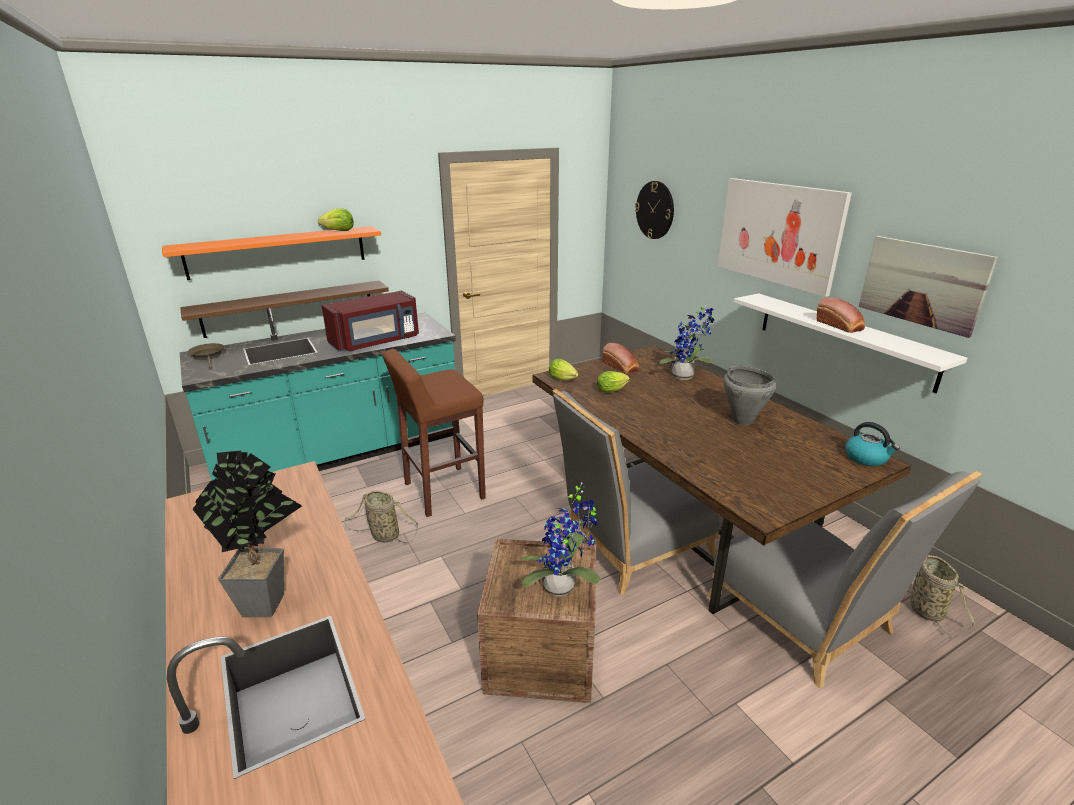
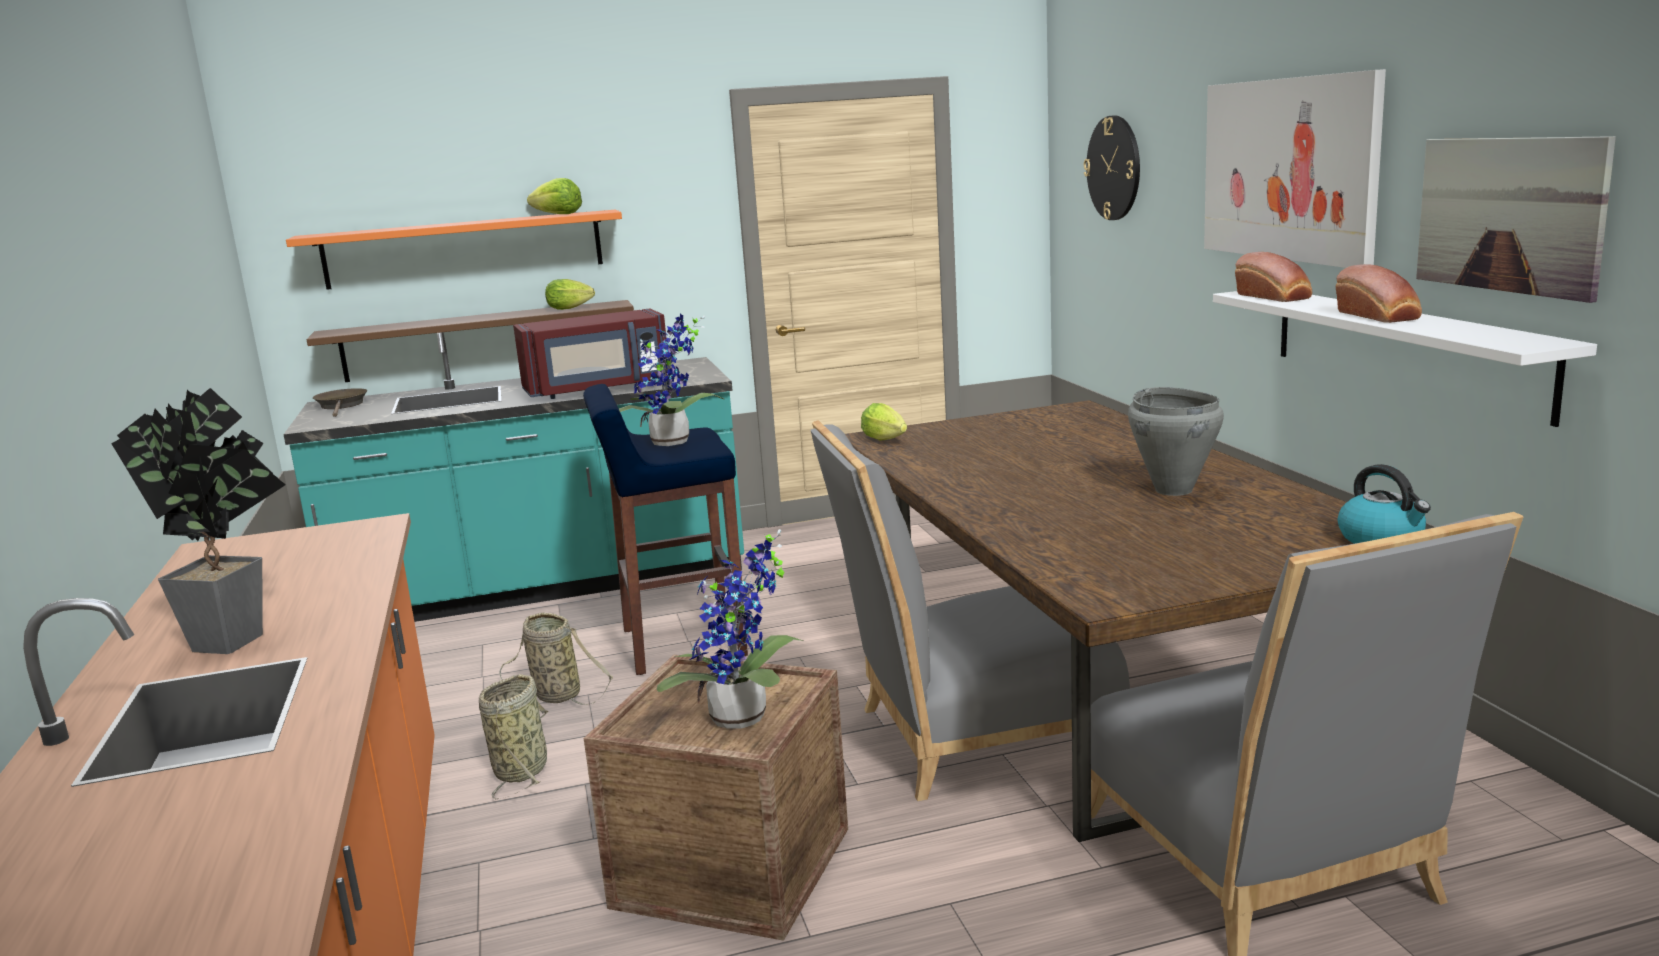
camera: 15 degrees right, 10 degrees down
brown stool [382,349,486,517] -> blue stool [583,384,748,675]
lettuce [597,371,630,393] -> lettuce moved to [545,279,595,310]
bread [603,343,639,374] -> bread moved to [1235,252,1312,302]
potted plant [659,305,714,380] -> potted plant moved to [619,314,724,446]
basket [907,555,975,638] -> basket moved to [479,674,549,800]

